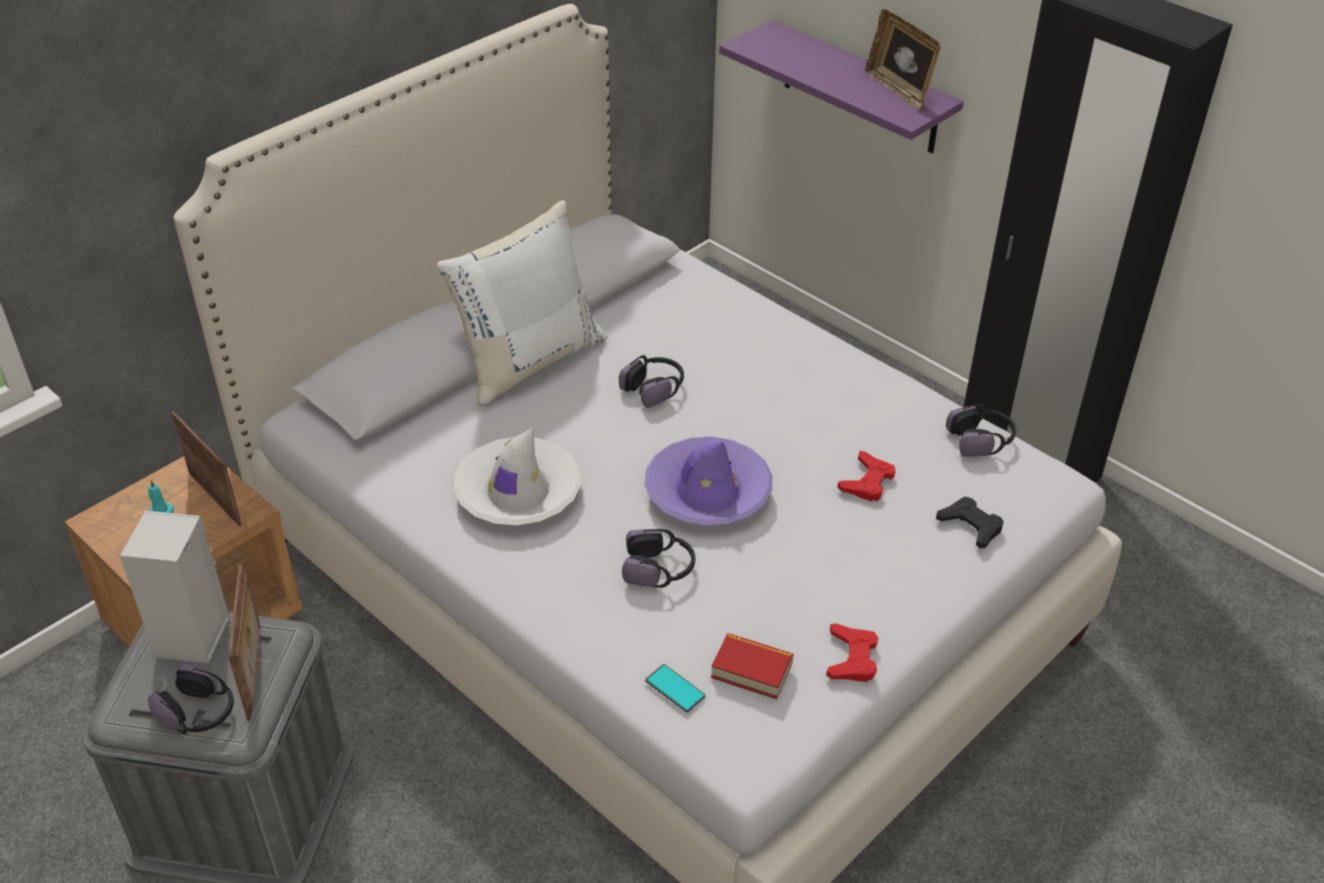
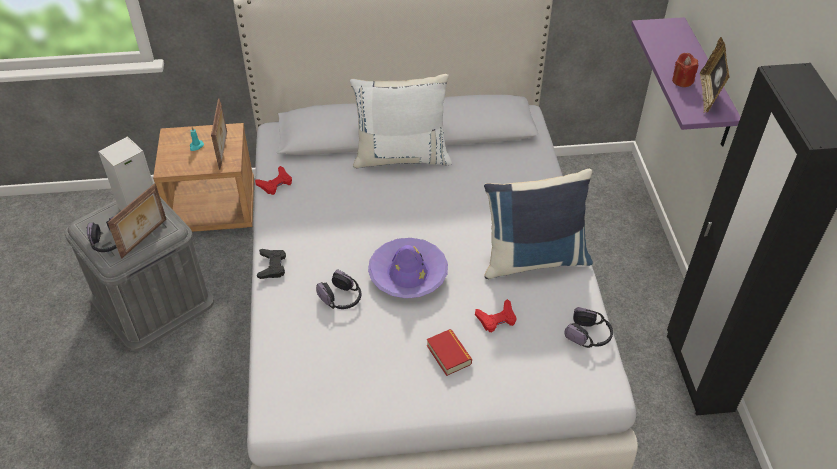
camera: 40 degrees right, 5 degrees up
white hat [453,428,581,525] -> none
headphones [619,355,684,408] -> none
phone [645,664,706,713] -> none
book [711,633,794,699] -> book moved to [427,329,472,376]
red game controller [826,624,878,682] -> red game controller moved to [255,166,292,195]
black game controller [936,497,1004,548] -> black game controller moved to [257,249,286,279]
none -> blue pillow [484,169,593,279]
none -> red candle [672,53,698,87]

